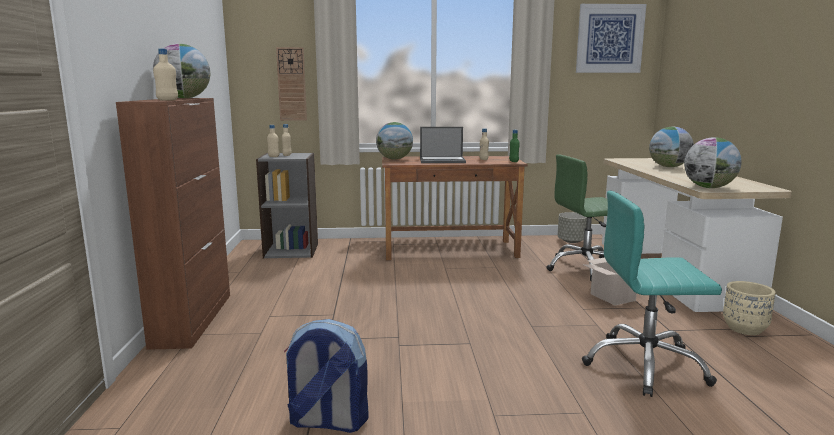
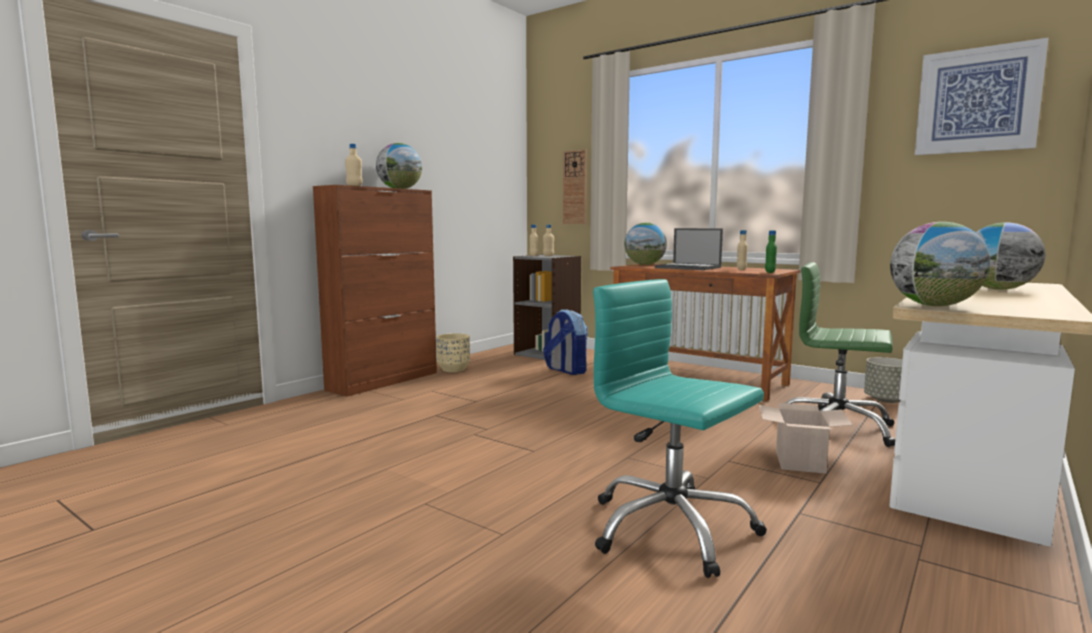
camera: 40 degrees right, 5 degrees down
backpack [284,319,369,433] -> backpack moved to [543,309,588,375]
beige planter [723,281,776,335] -> beige planter moved to [437,333,470,372]

